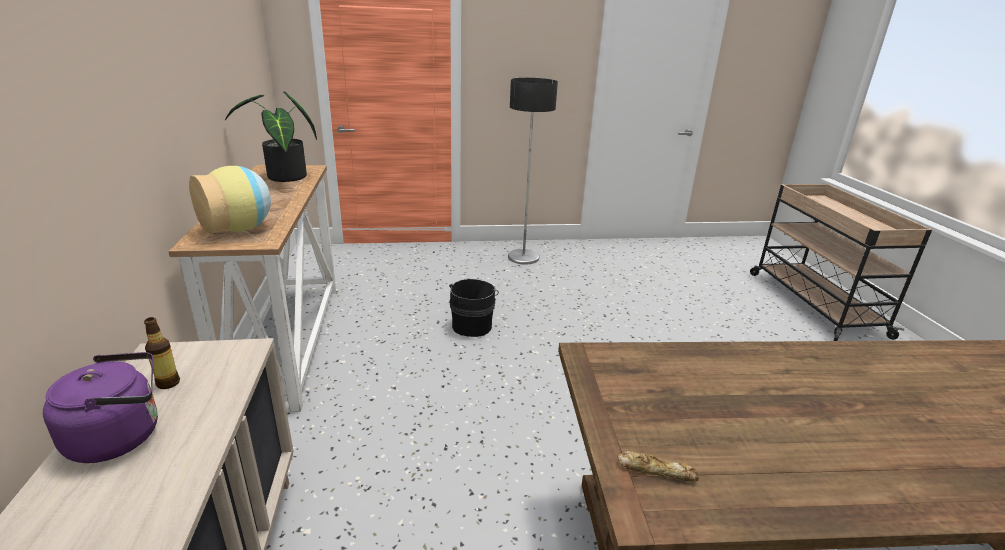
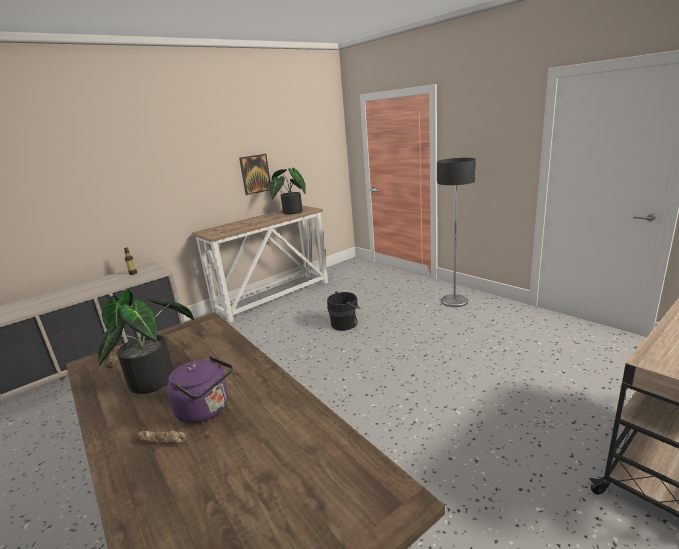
camera: 60 degrees right, 5 degrees down
purple kettle [43,352,158,463] -> purple kettle moved to [167,356,233,424]
vase [189,166,271,235] -> none
none -> potted plant [98,289,194,394]
none -> bread [135,430,186,445]
none -> picture [239,154,271,195]

